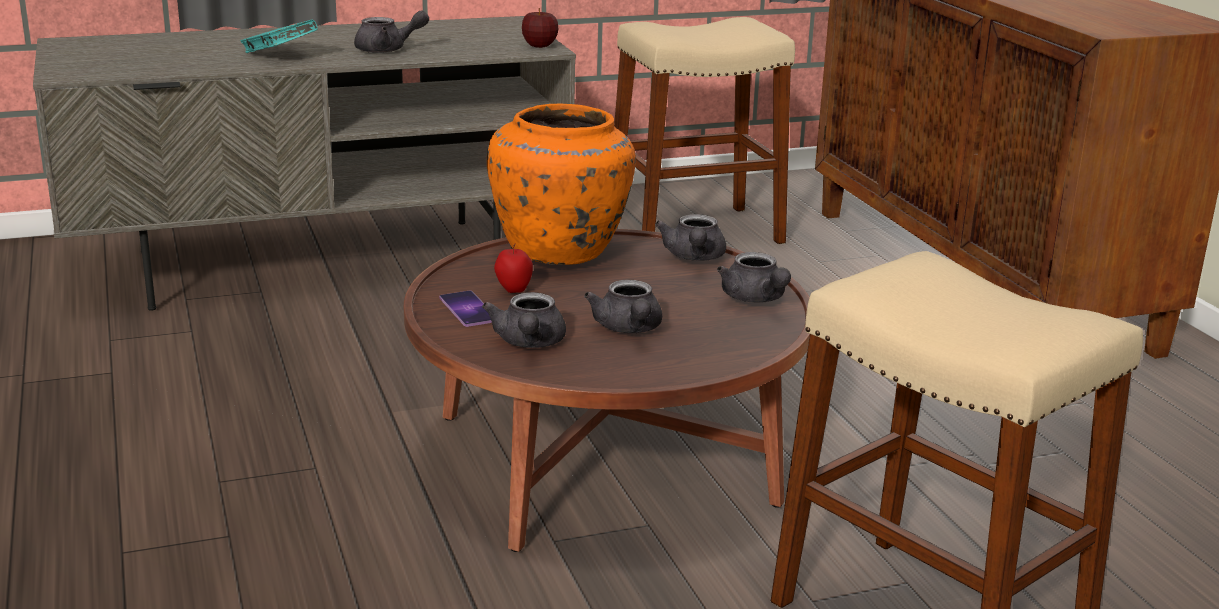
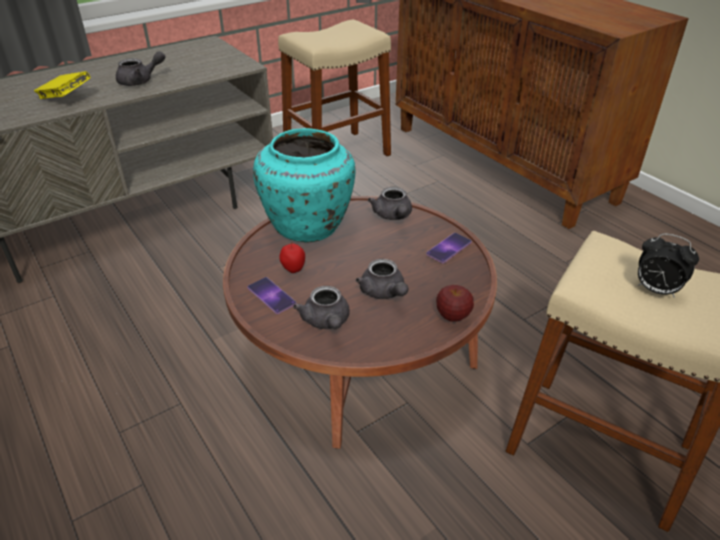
camera: 15 degrees left, 15 degrees up
turquoise book [240,20,318,53] -> yellow book [34,71,91,99]
orange vase [487,104,636,265] -> turquoise vase [253,128,355,243]
apple [522,8,558,48] -> apple moved to [436,285,474,322]
grey teapot [717,252,791,303] -> phone [426,233,472,263]
none -> alarm clock [638,233,699,298]

